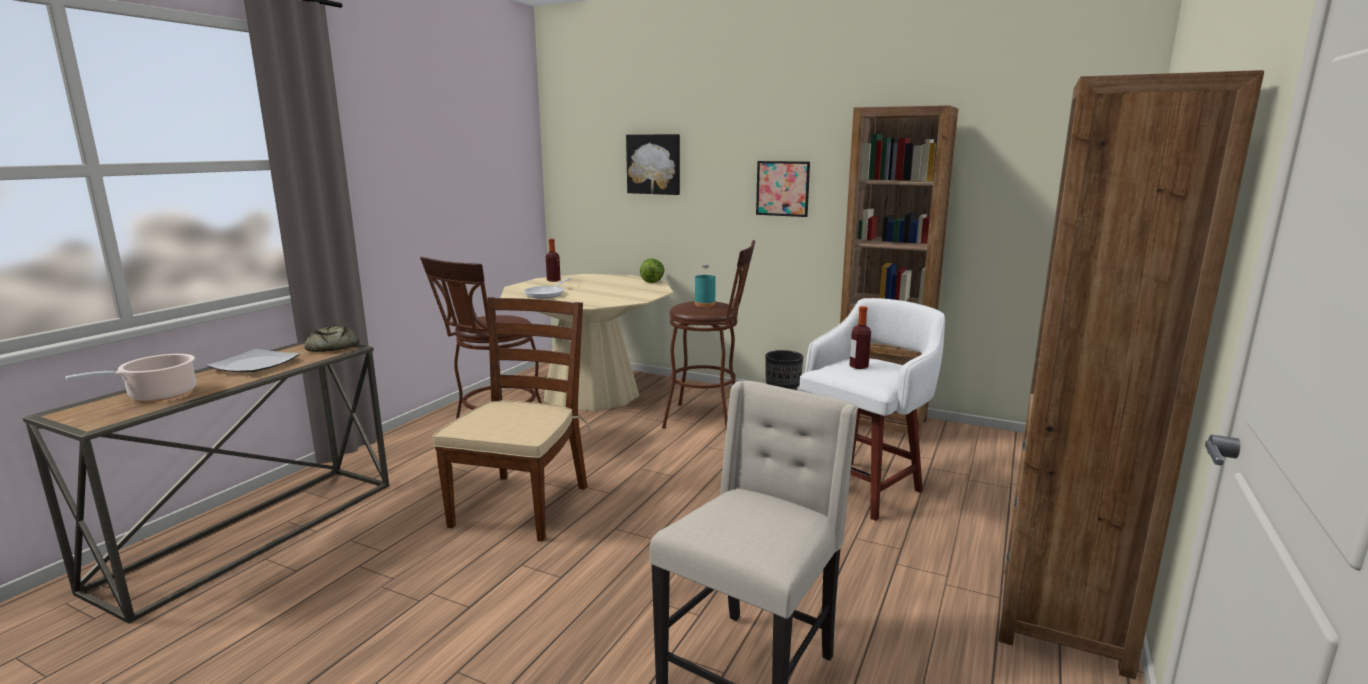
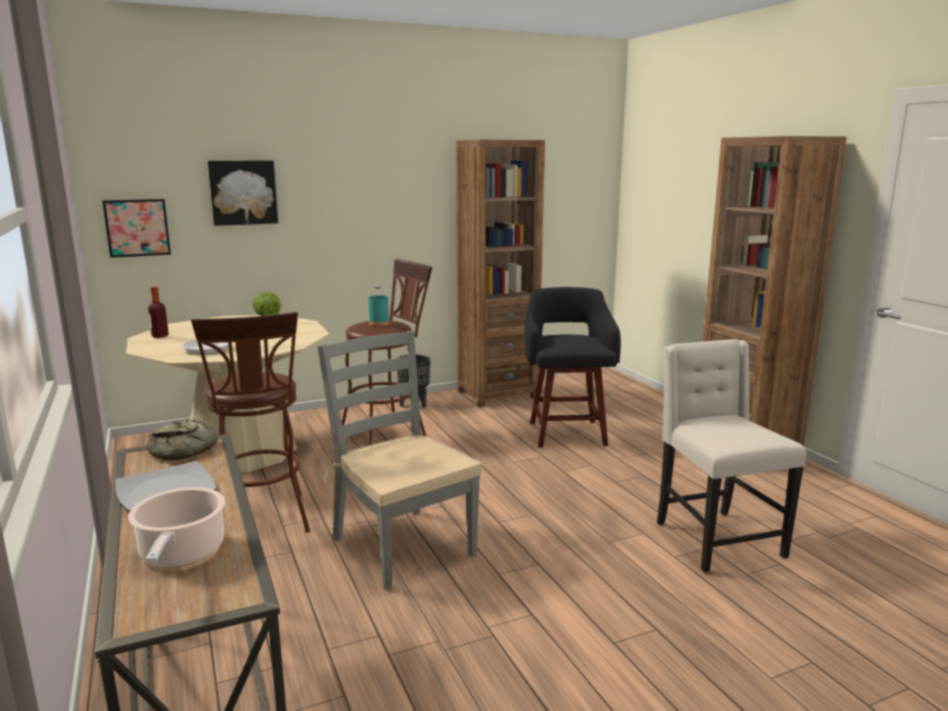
camera: 50 degrees left, 0 degrees up
brown chair [433,297,591,541] -> grey chair [318,330,482,591]
picture [756,161,810,217] -> picture moved to [102,199,171,258]
white stool [800,298,945,521] -> black stool [524,287,621,447]
bottle [850,306,871,369] -> none

